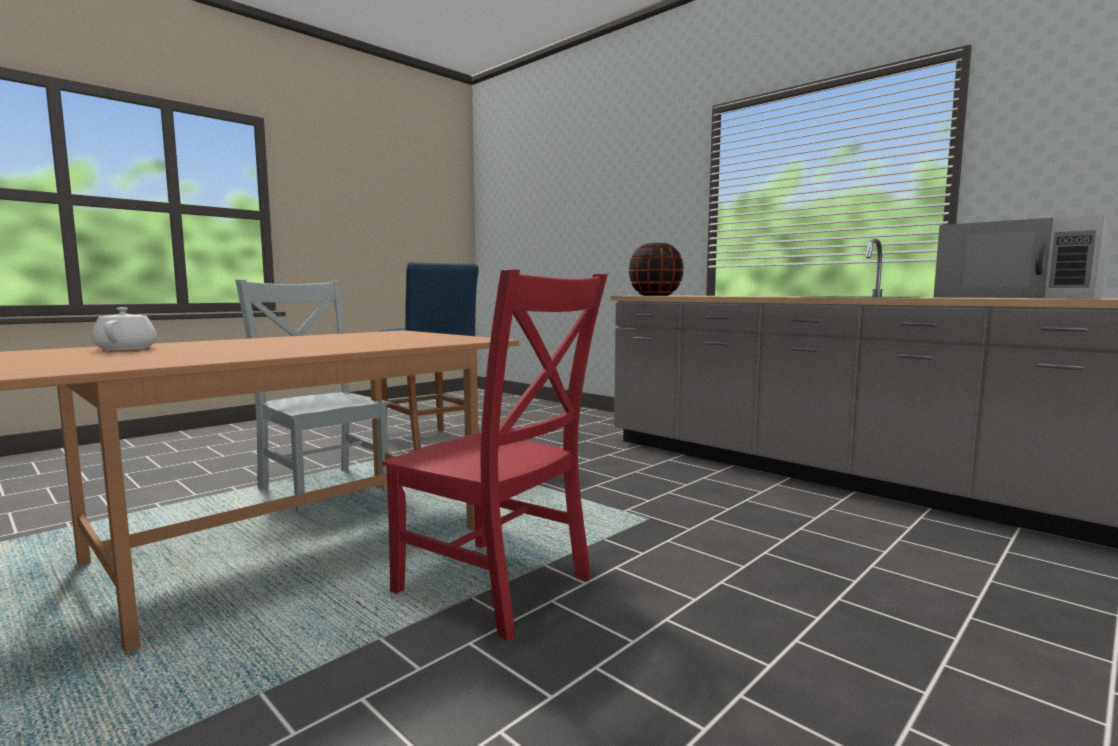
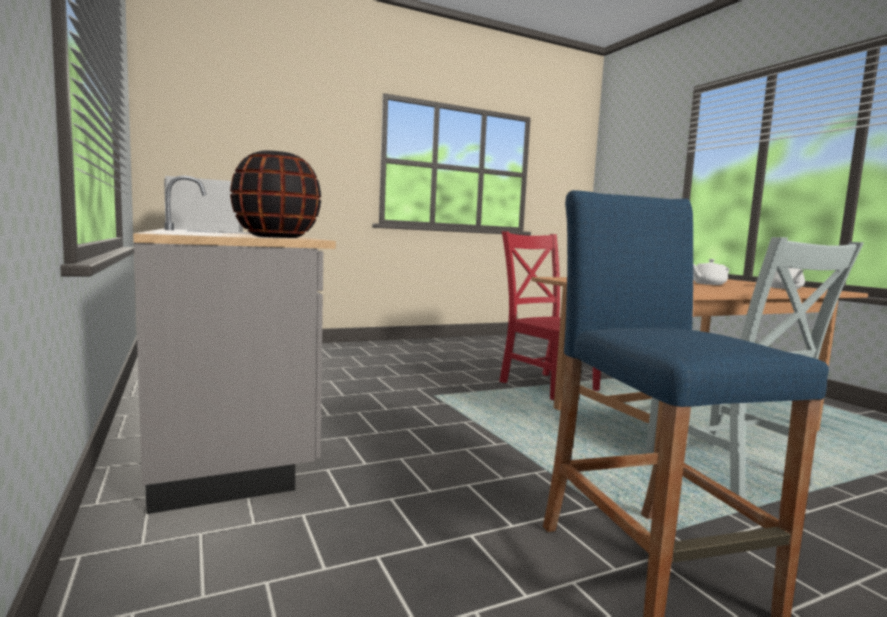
camera: 160 degrees left, 0 degrees up
none -> white teapot [693,259,729,285]

